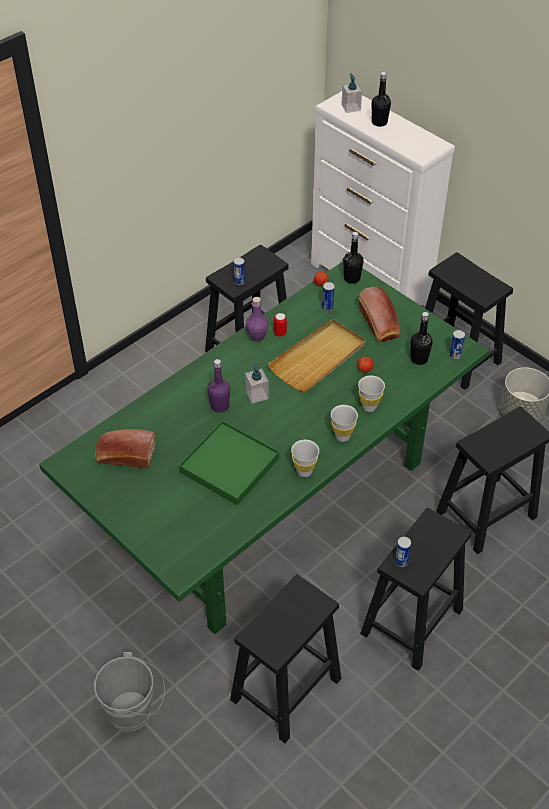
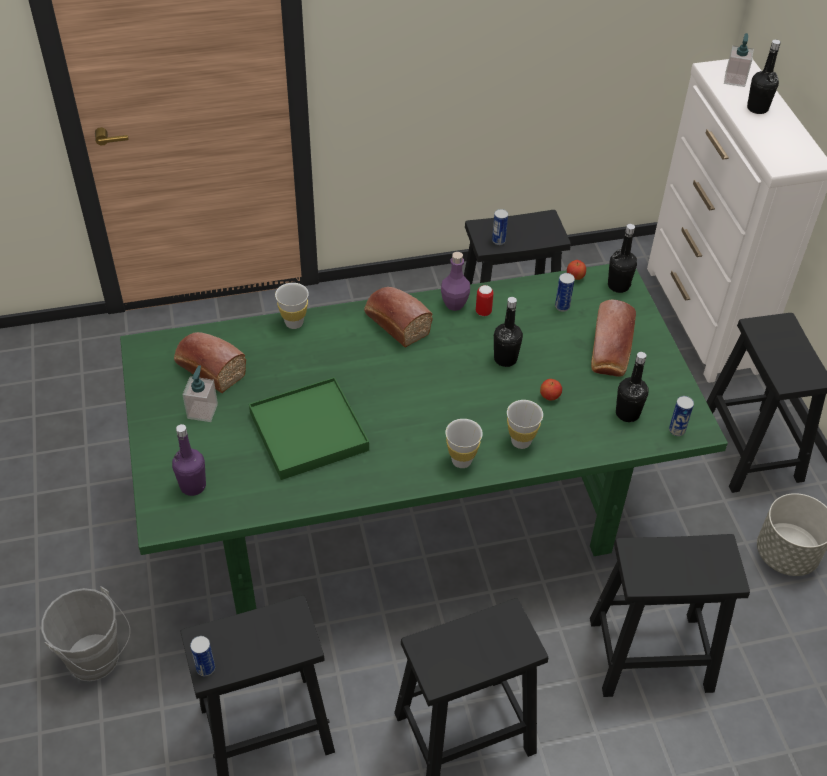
camera: 30 degrees right, 0 degrees up
purple bottle [208,359,230,413] -> purple bottle moved to [172,424,206,496]
soap dispenser [245,361,269,404] -> soap dispenser moved to [182,365,218,422]
beige tray [268,319,366,392] -> black bottle [494,297,523,367]
white cup [291,440,319,477] -> white cup moved to [275,283,309,329]
can [395,537,411,567] -> can moved to [190,636,215,676]
none -> bread [364,287,433,348]

